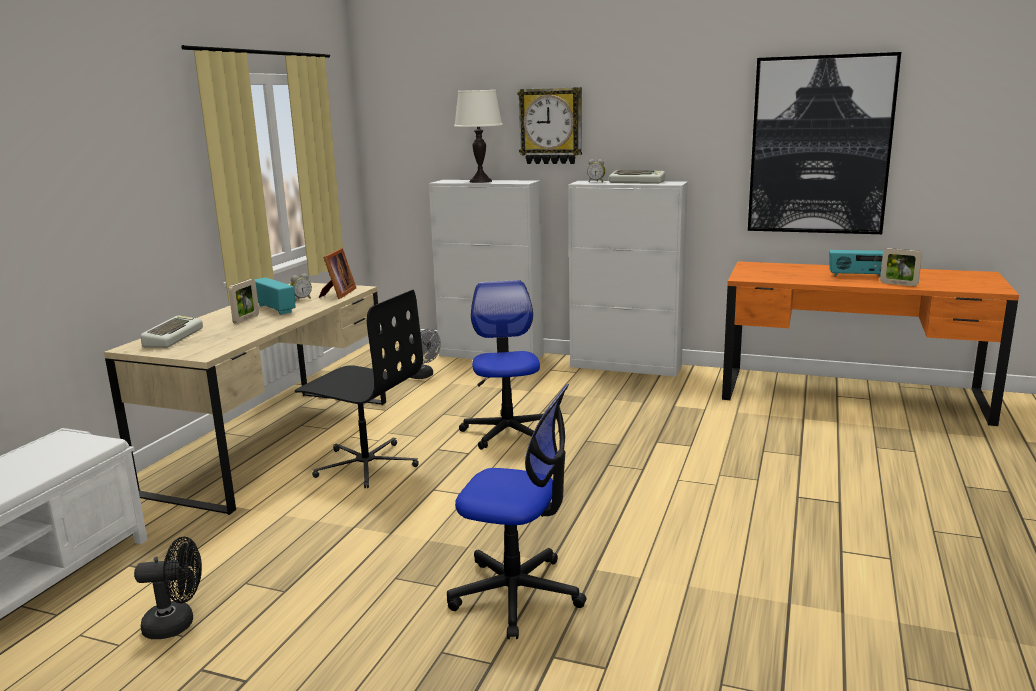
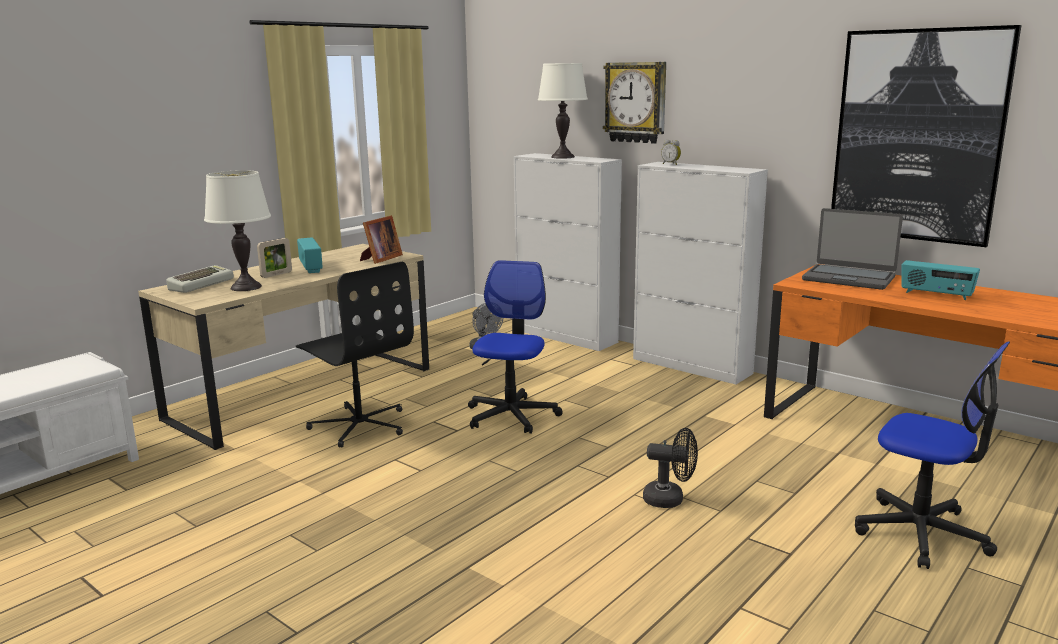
camera: 20 degrees right, 0 degrees up
black fan [134,537,202,639] -> black fan moved to [643,428,698,508]
alarm clock [290,273,312,302] -> none
office chair [447,384,586,639] -> office chair moved to [855,342,1010,569]
keyboard [609,170,665,184] -> none
picture frame [880,248,922,286] -> none
none -> white table lamp [204,170,271,291]
none -> laptop [802,208,903,290]

